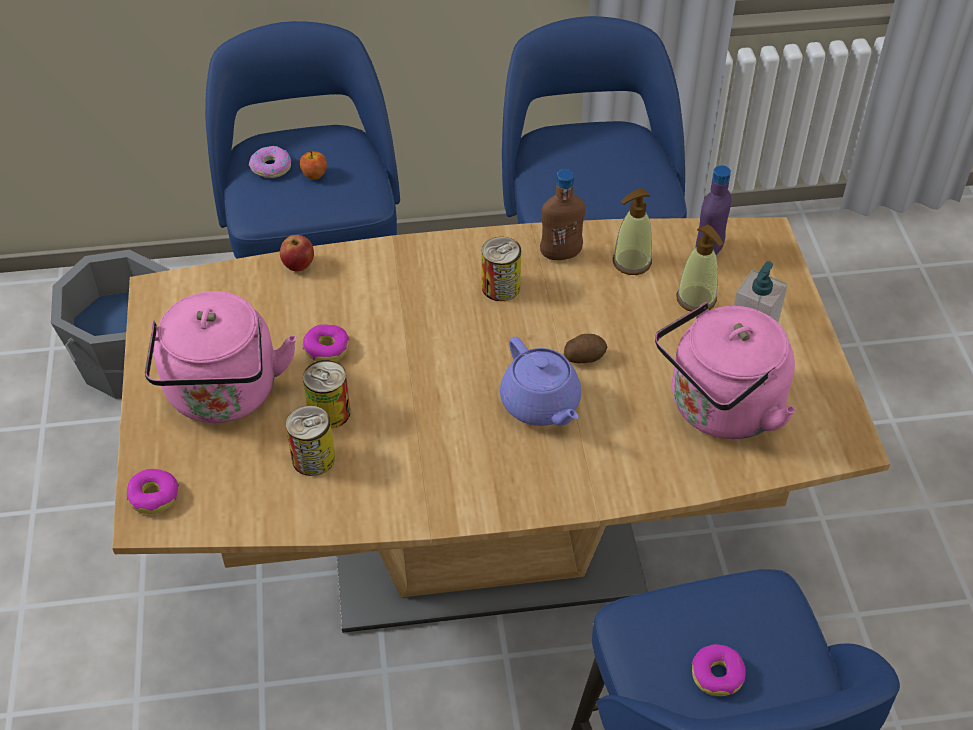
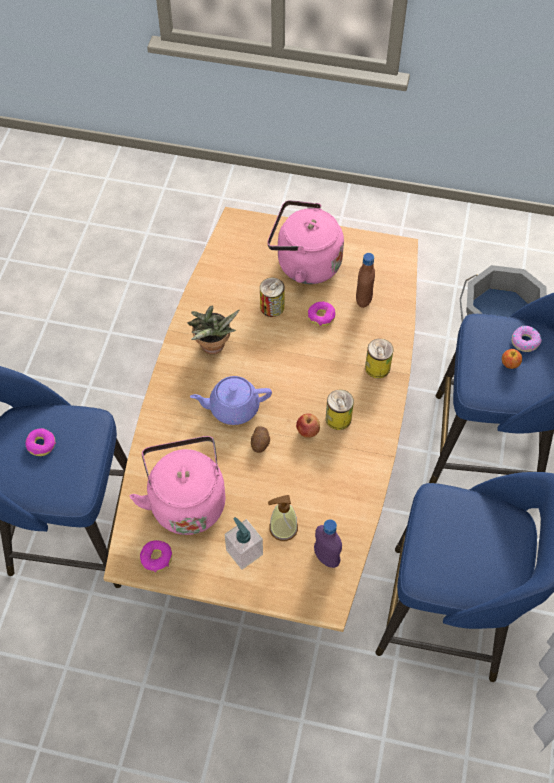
camera: 110 degrees right, 10 degrees up
donut [127,469,179,514] -> donut moved to [140,540,172,573]
apple [280,235,314,271] -> apple moved to [296,413,320,438]
can [286,405,335,476] -> can moved to [365,339,393,379]
brown bottle [540,169,586,260] -> brown bottle moved to [356,253,375,308]
soap dispenser [613,188,652,275] -> none
none -> potted plant [188,306,239,354]

